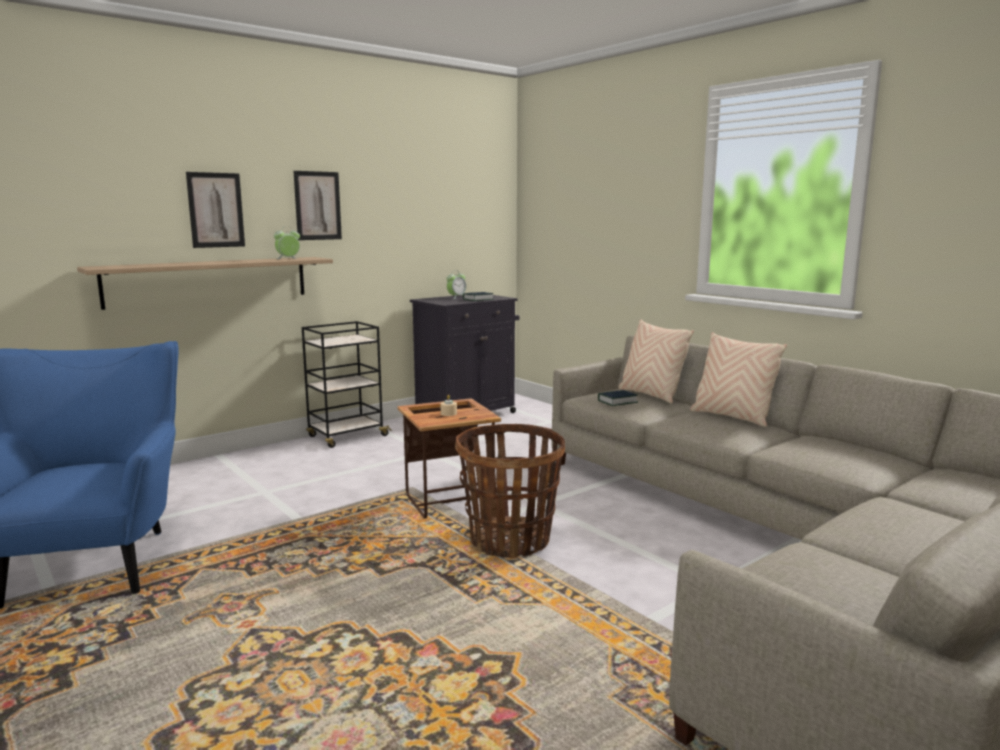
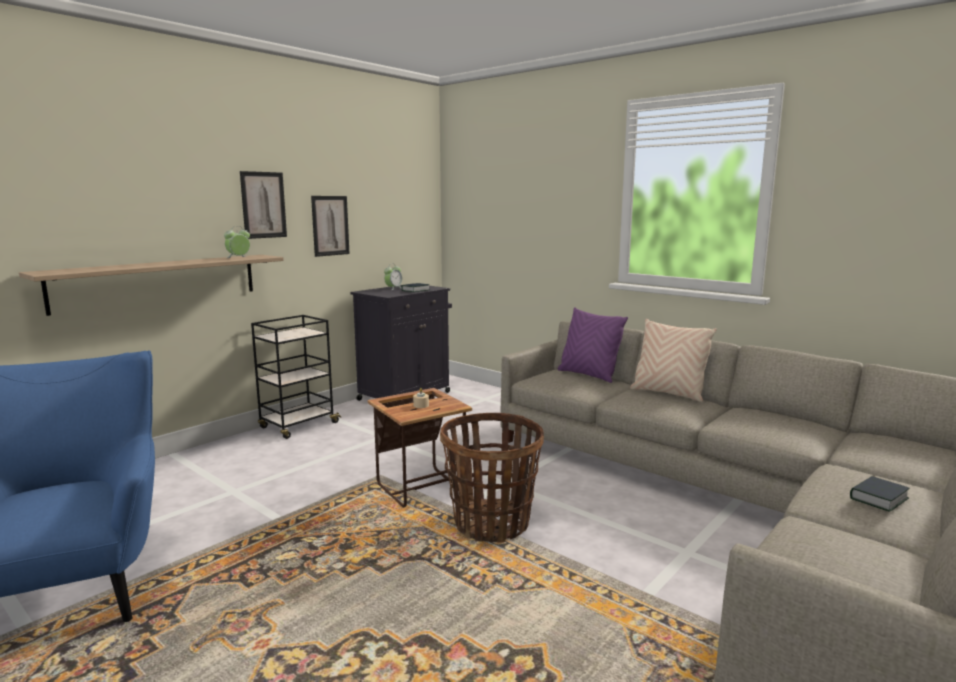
camera: 10 degrees left, 0 degrees up
picture [186,172,245,248] -> picture moved to [311,196,350,257]
book [598,390,638,406] -> book moved to [850,476,909,512]
beige pillow [618,320,694,403] -> purple pillow [557,307,628,383]

